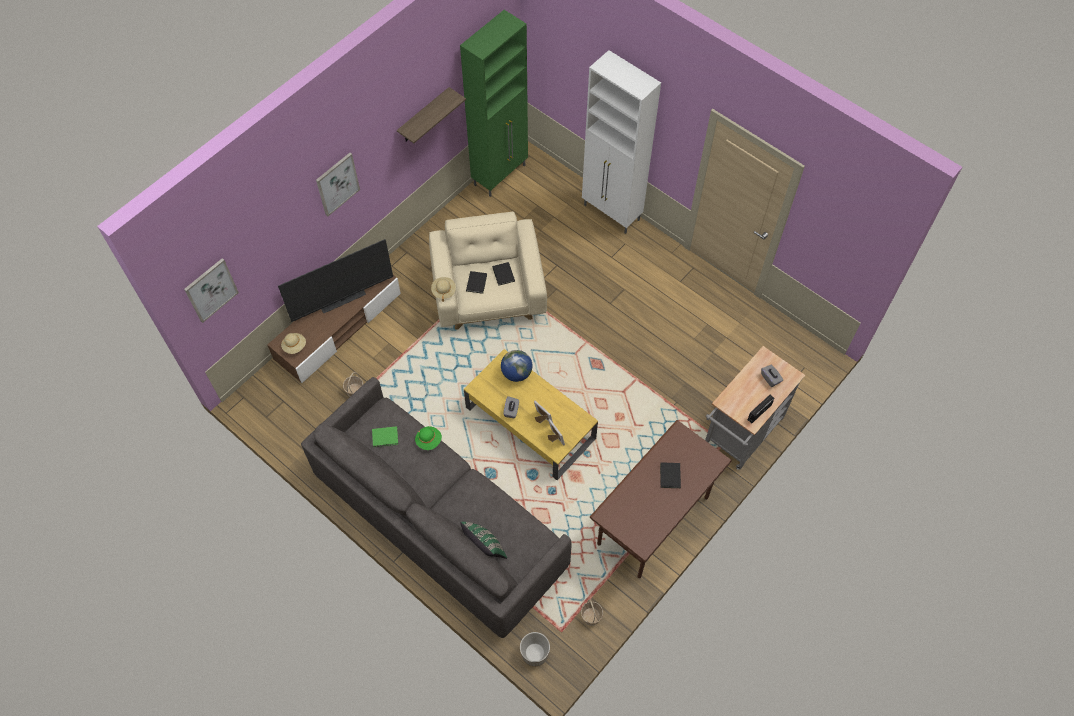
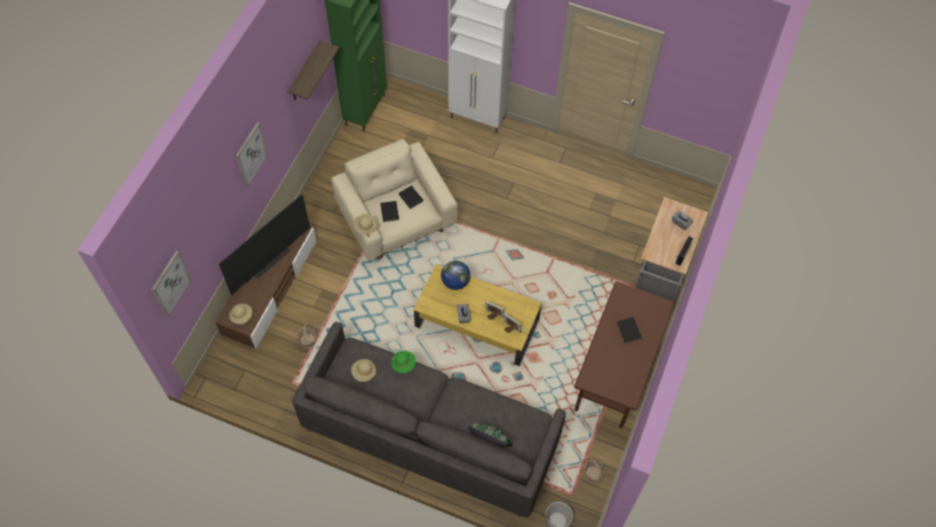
camera: 20 degrees left, 0 degrees up
green book [372,426,398,447] -> beige hat [351,359,376,382]

